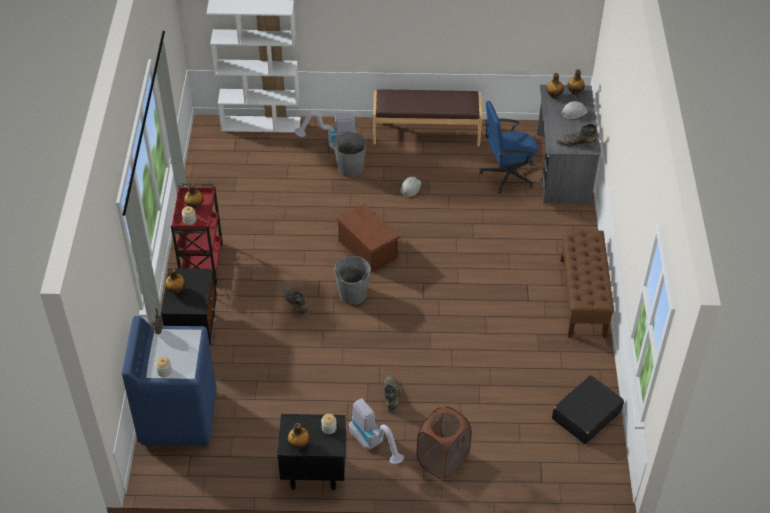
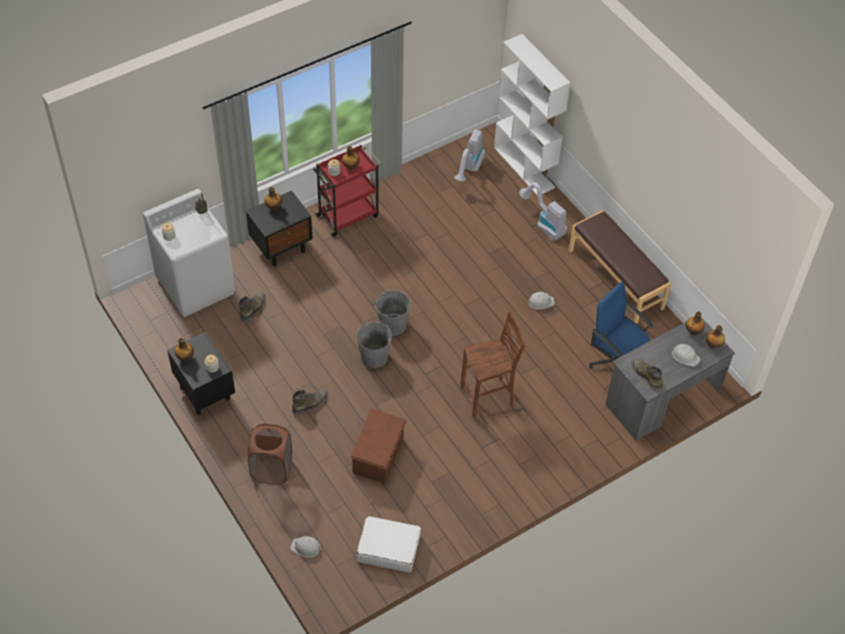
camera: 55 degrees right, 5 degrees up
blue washing machine [122,316,217,446] -> white washing machine [143,189,235,317]
green boot [284,286,308,317] -> green boot moved to [239,292,265,322]
grey bucket [333,131,367,177] -> grey bucket moved to [356,321,392,368]
brown storage box [337,204,400,273] -> brown storage box moved to [351,408,407,483]
vacuum cleaner [349,398,404,464] -> vacuum cleaner moved to [454,129,485,181]
black suitcase [552,375,624,444] -> white suitcase [356,516,421,573]
brown bench [560,229,614,338] -> none
none -> white hard hat [290,536,323,558]
none -> brown stool [460,311,526,418]

